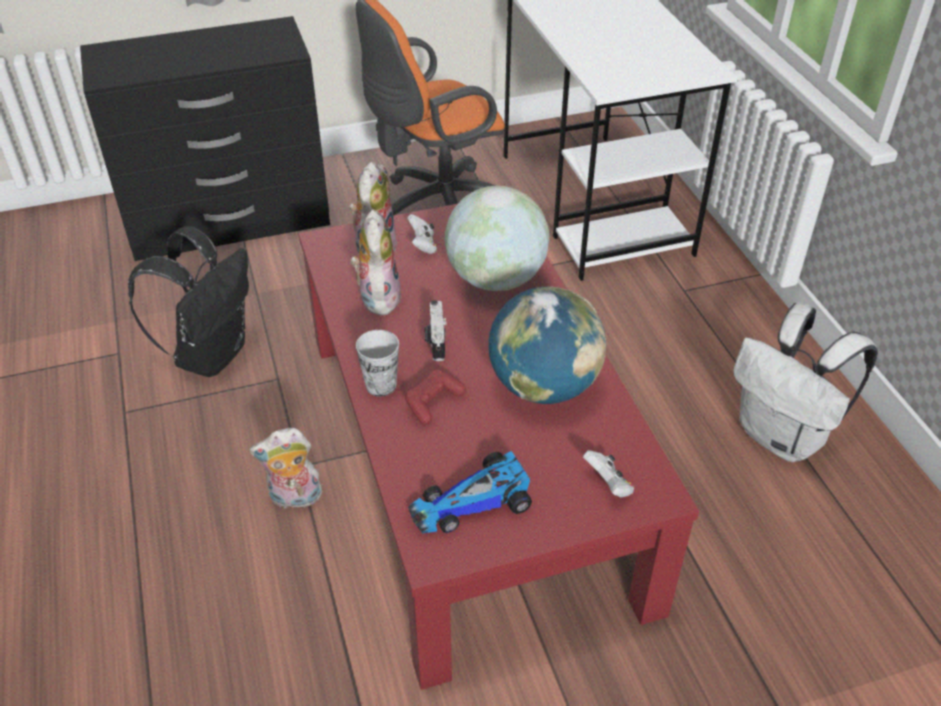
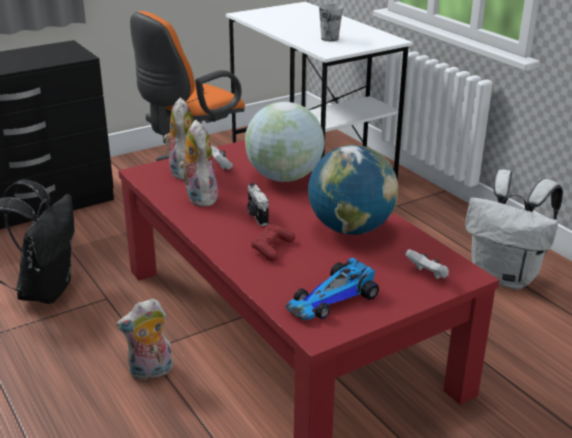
camera: 15 degrees left, 15 degrees down
cup [356,330,399,397] -> cup moved to [319,4,343,41]

